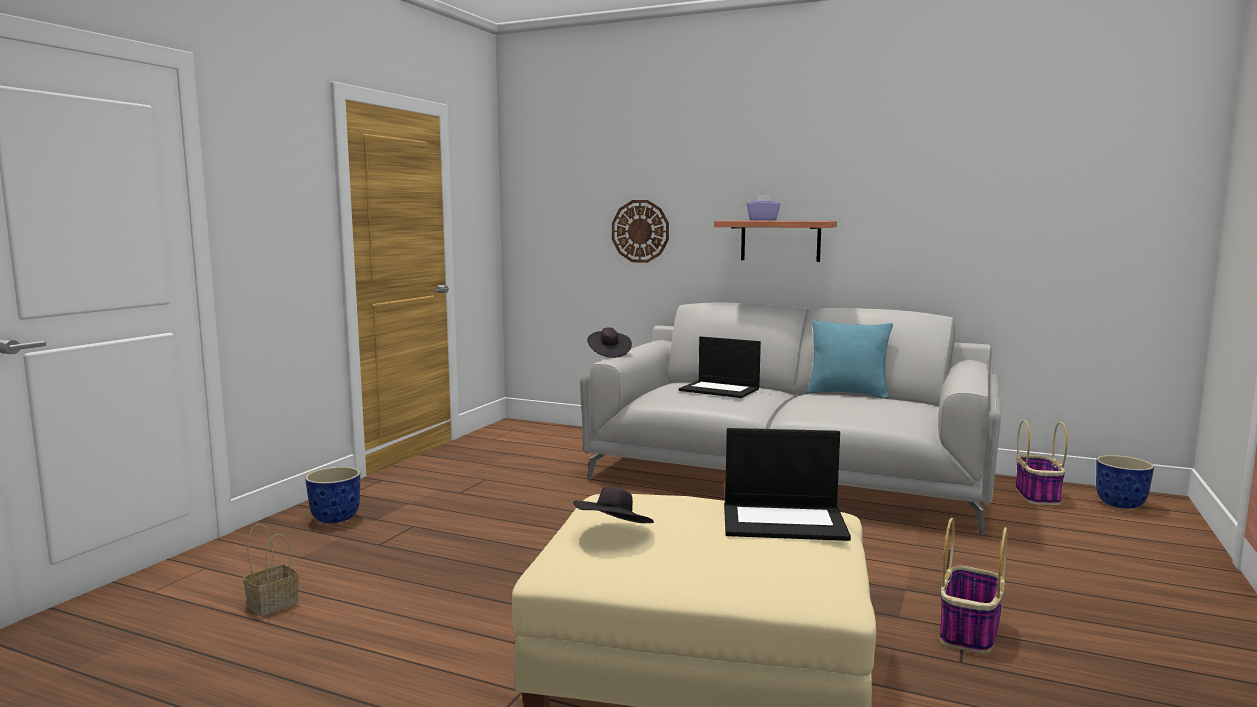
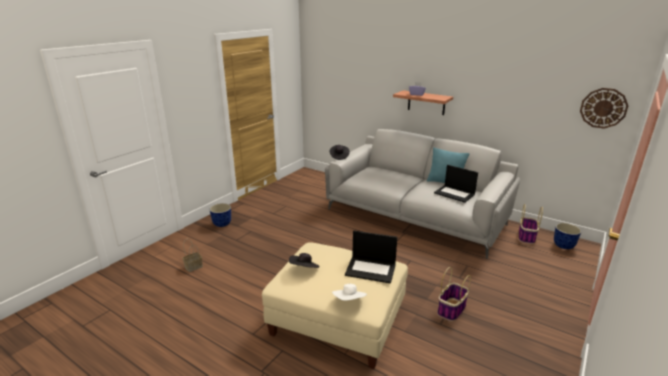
camera: 10 degrees right, 15 degrees up
wall clock [612,200,669,263] -> wall clock moved to [580,88,628,129]
laptop [679,337,761,398] -> laptop moved to [434,165,478,203]
none -> white hat [332,284,367,301]

